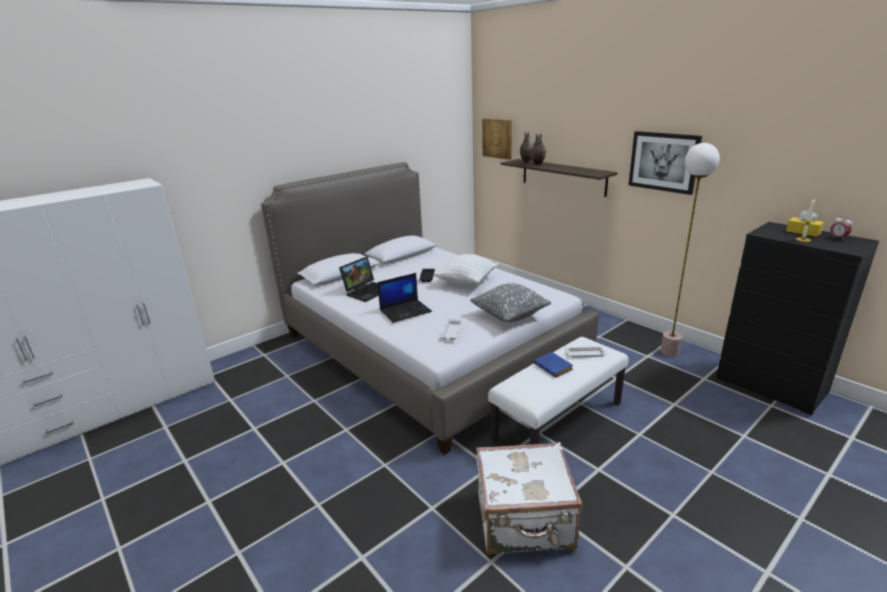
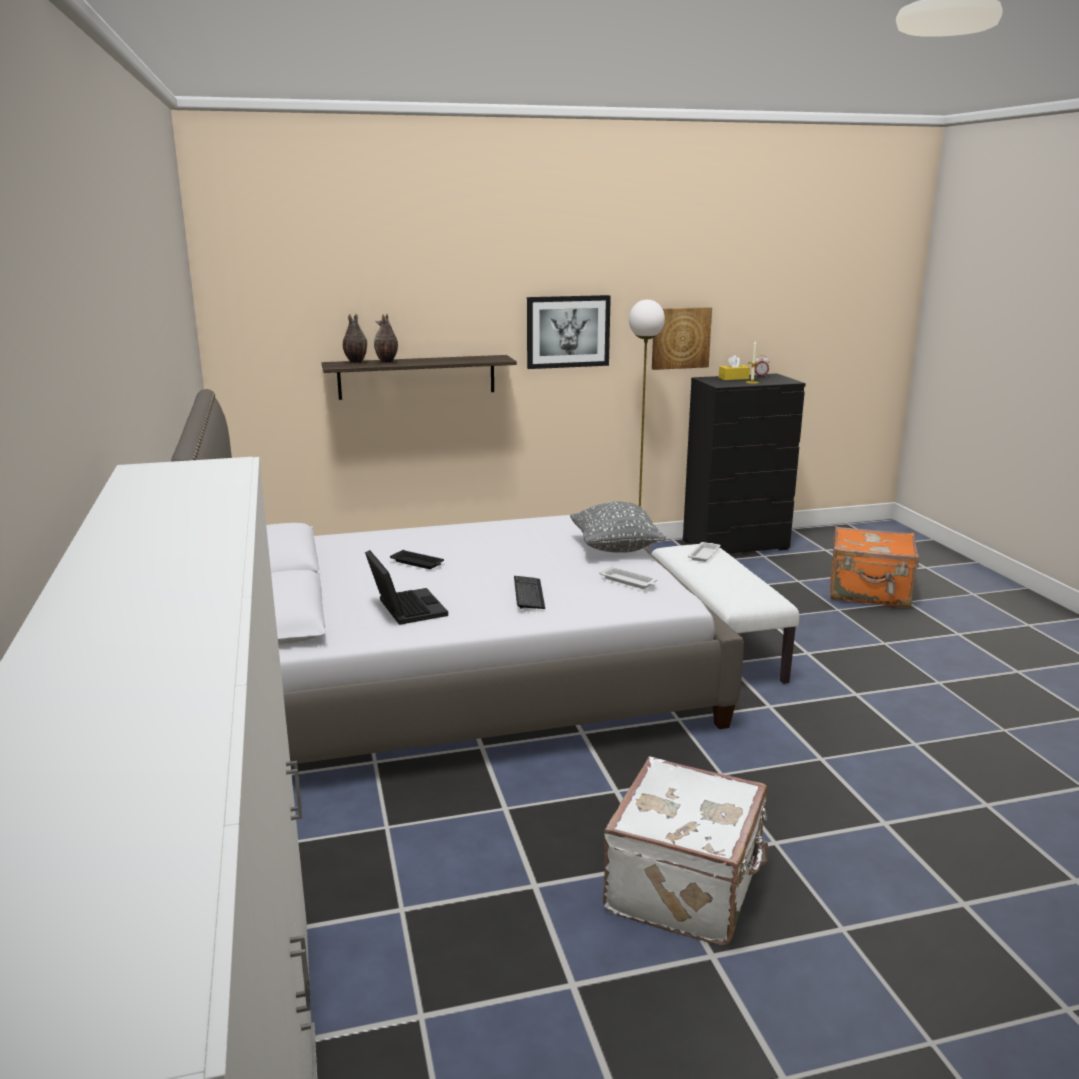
camera: 65 degrees left, 5 degrees down
laptop [377,273,432,323] -> keyboard [514,576,545,609]
white pillow [433,254,498,286] -> none
white suitcase [476,442,582,555] -> white suitcase moved to [603,757,768,945]
picture [482,118,512,160] -> picture moved to [652,307,712,370]
blue book [534,352,573,378] -> none
none -> orange suitcase [830,526,919,608]

